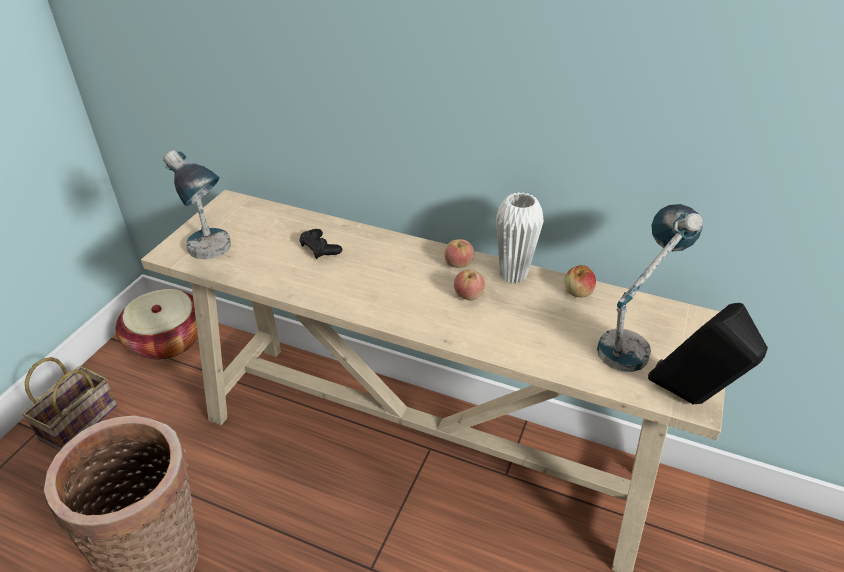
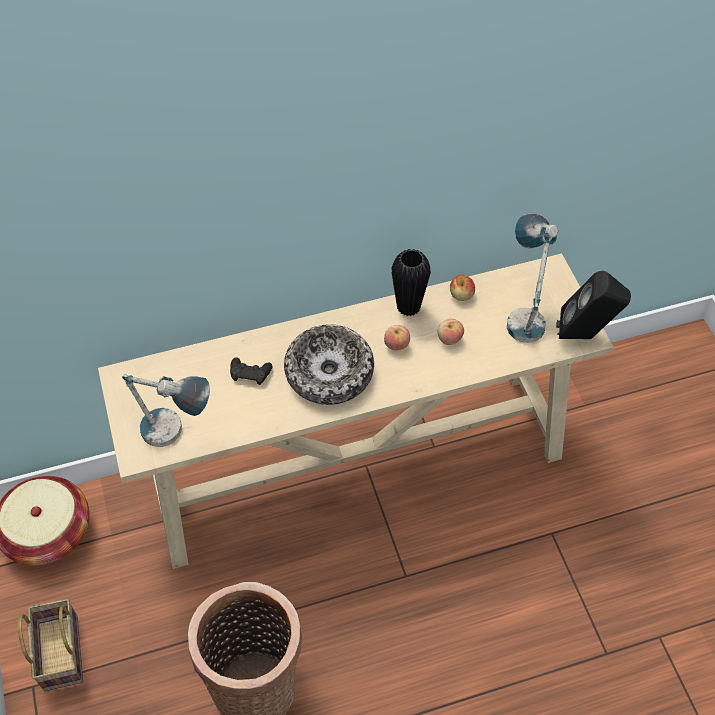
camera: 40 degrees left, 15 degrees up
apple [445,239,474,268] -> apple moved to [438,319,464,345]
white vase [496,192,544,283] -> black vase [391,249,431,316]
none -> bowl [284,324,374,405]

